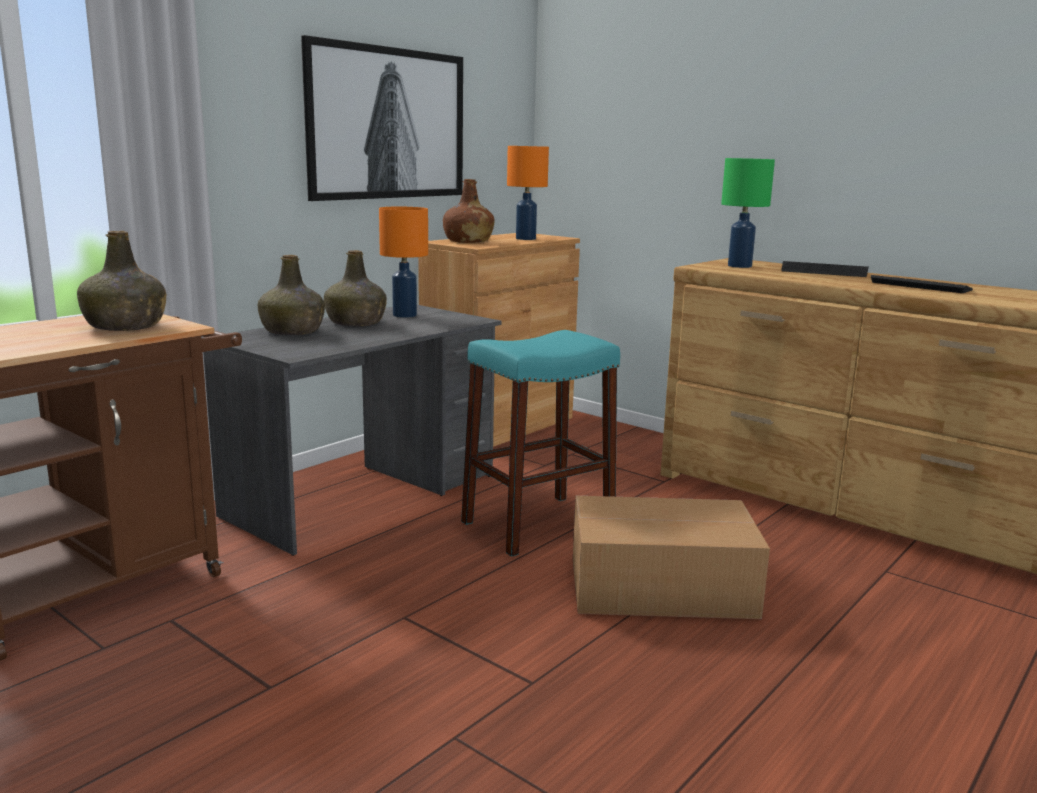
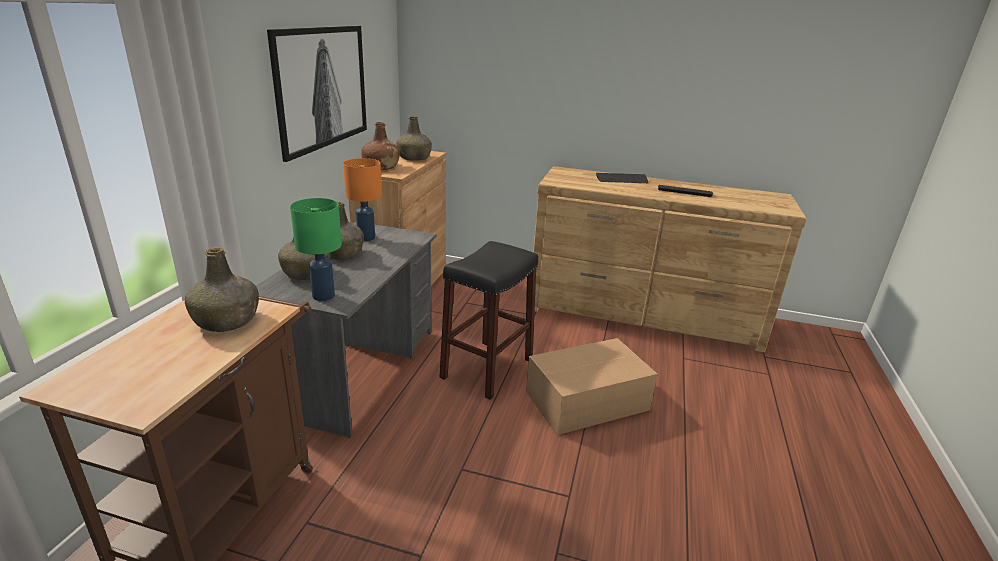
camera: 25 degrees left, 10 degrees up
turquoise stool [461,330,620,557] -> black stool [440,241,538,400]
orange table lamp [507,146,549,240] -> green bottle [396,116,432,161]
green table lamp [721,158,775,268] -> green table lamp moved to [290,198,342,301]

